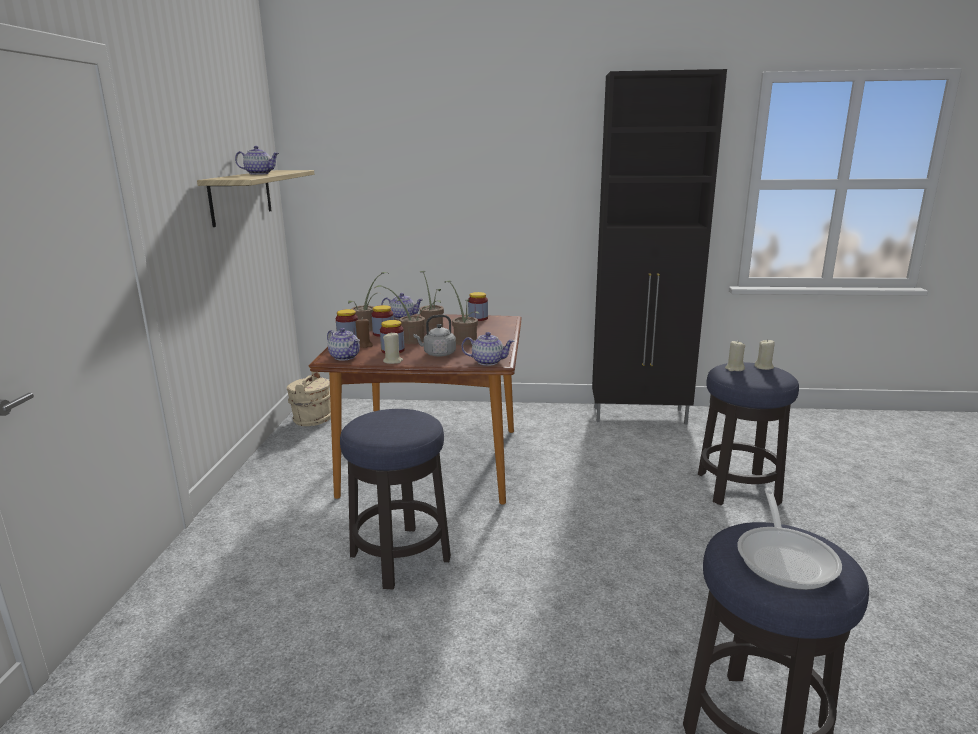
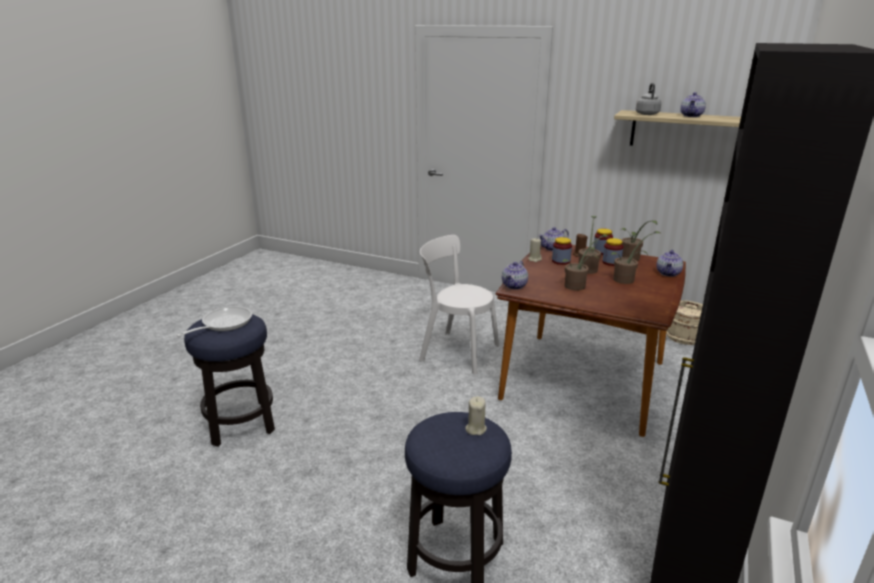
camera: 110 degrees right, 5 degrees up
stool [340,409,451,589] -> white chair [419,235,499,375]
grey kettle [413,315,456,357] -> grey kettle moved to [636,83,661,115]
jar [468,292,488,321] -> none
frying pan [737,488,842,590] -> frying pan turned 90 degrees clockwise [176,306,252,337]
beige candle [754,339,775,370] -> none

